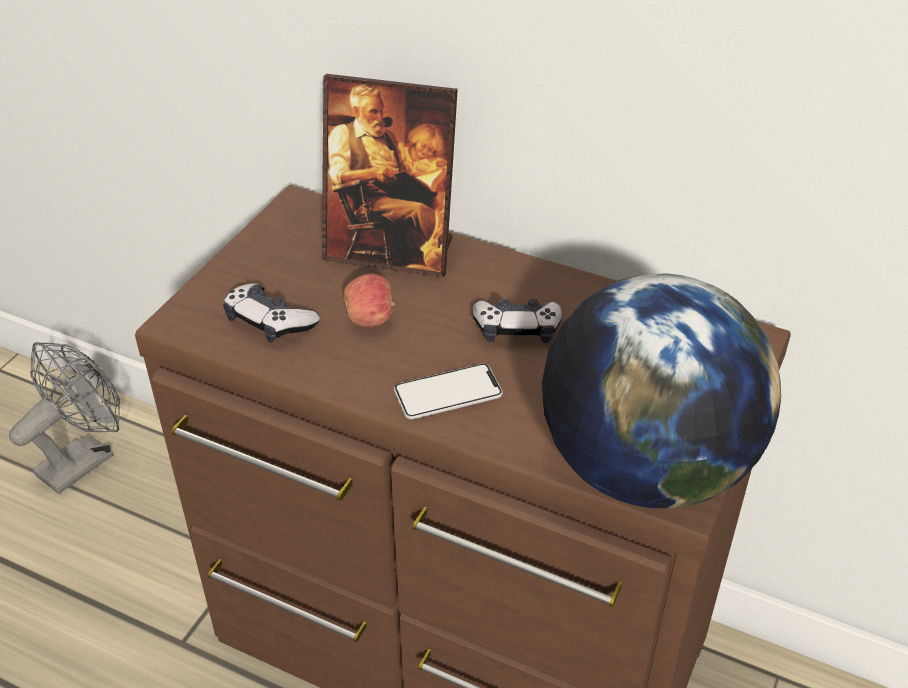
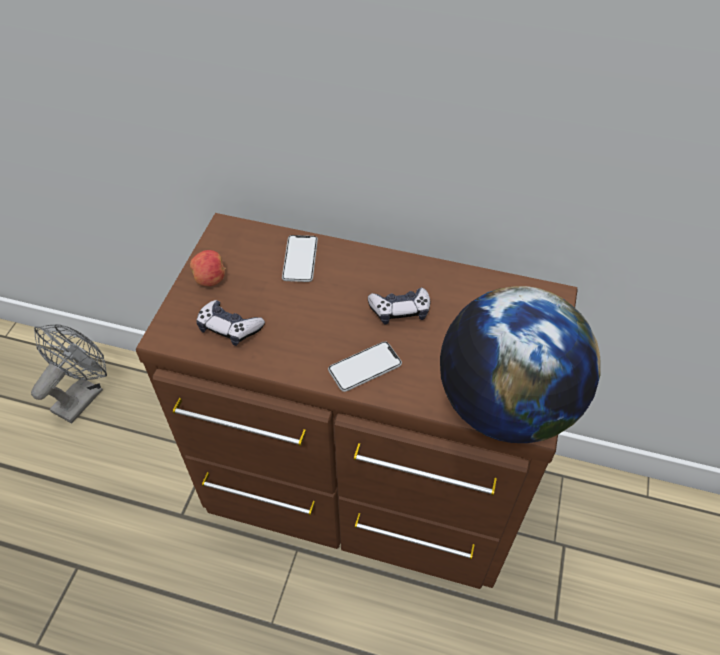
camera: 10 degrees left, 10 degrees up
picture frame [322,74,458,278] -> phone [282,235,318,282]
apple [343,273,396,328] -> apple moved to [190,250,226,286]

